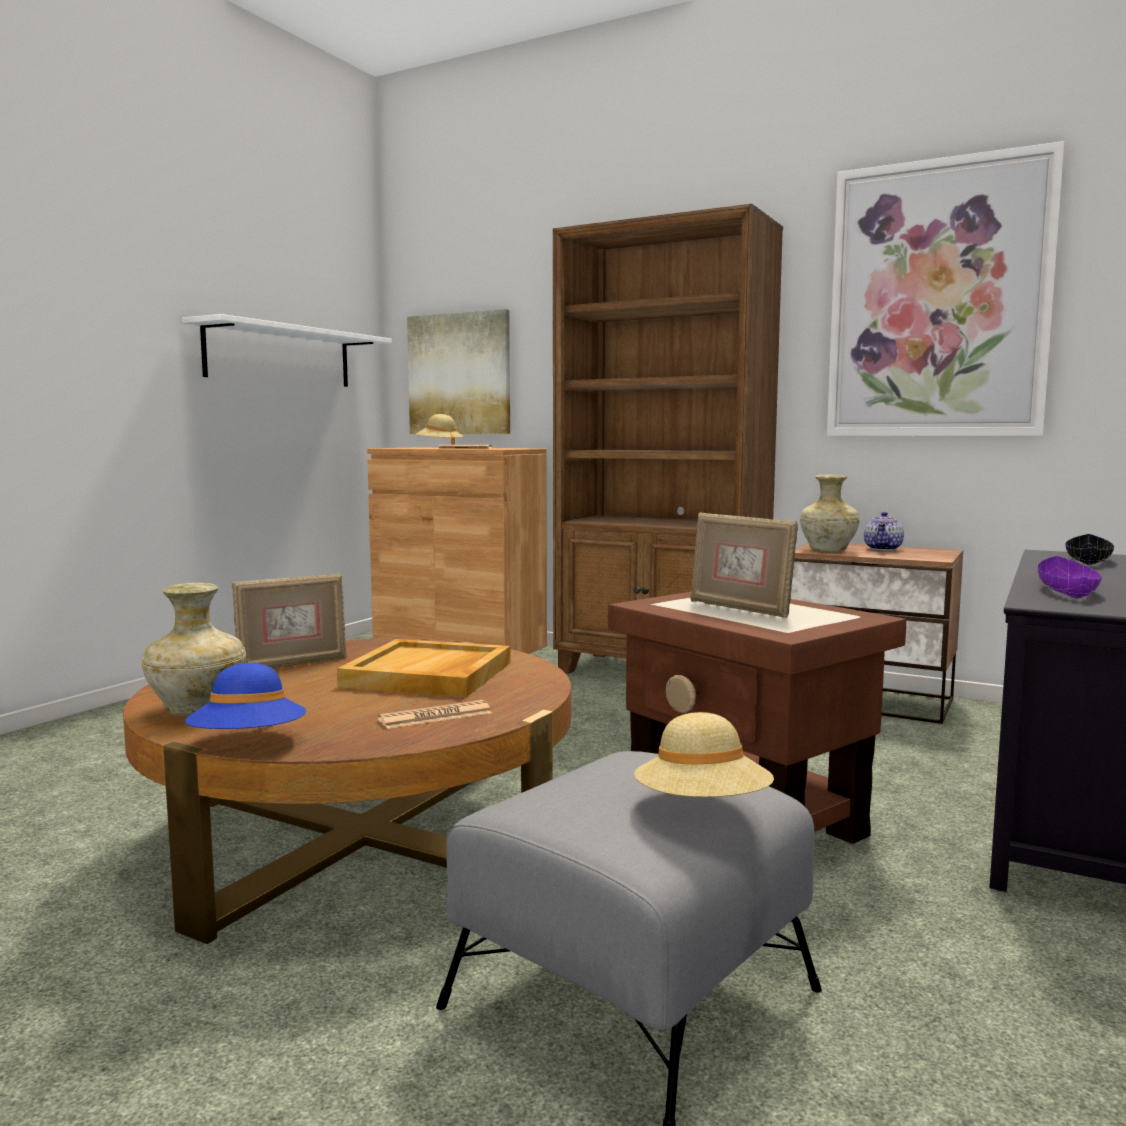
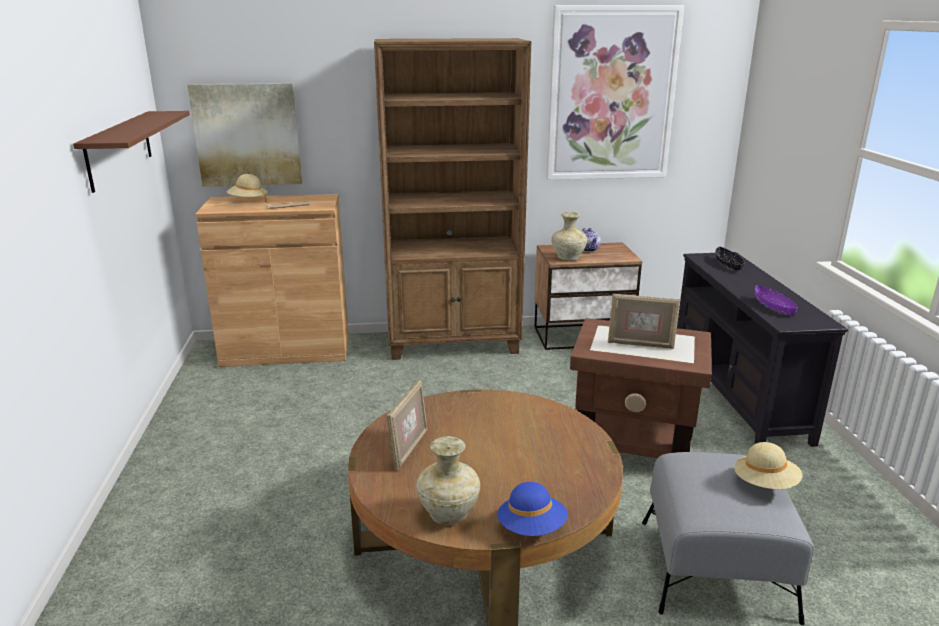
camera: 35 degrees left, 15 degrees up
white shelf [182,314,392,387] -> brown shelf [73,111,190,193]
beige tray [337,639,511,697] -> none
newspaper [378,700,492,729] -> none

